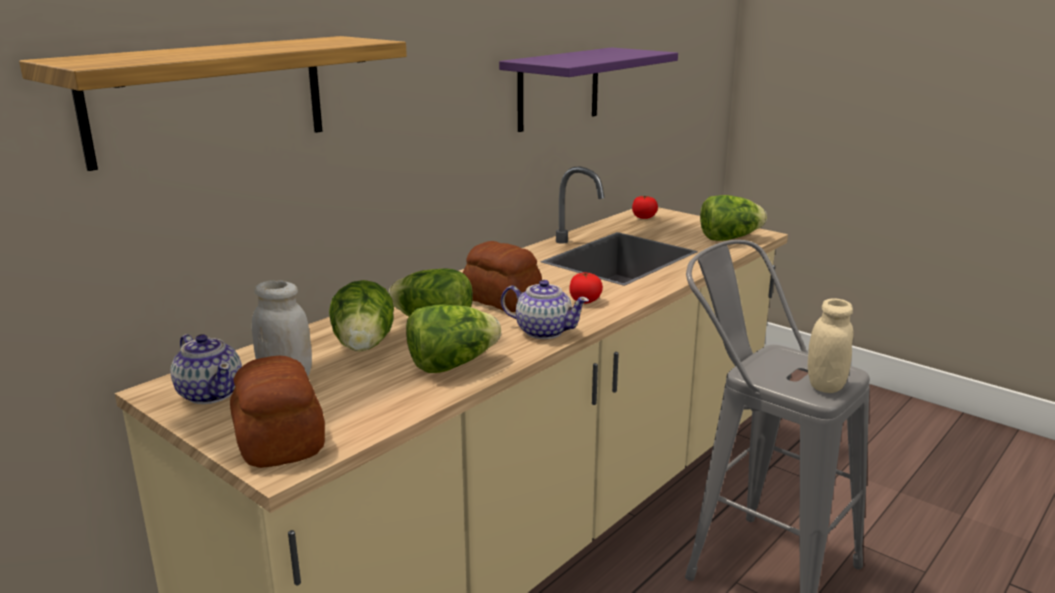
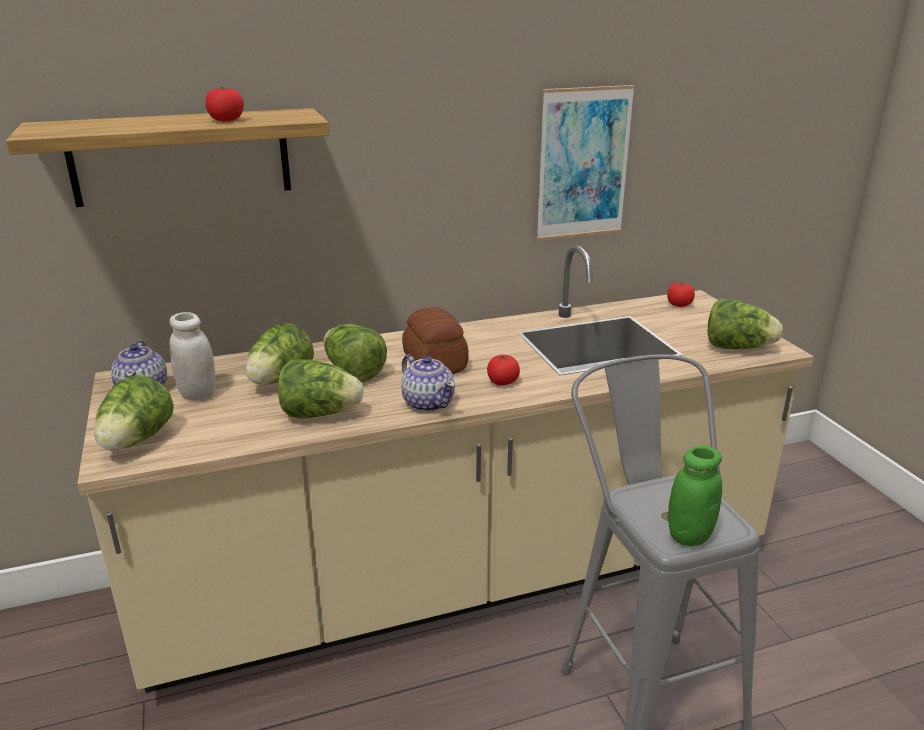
camera: 30 degrees right, 5 degrees up
bread [230,356,325,468] -> lettuce [94,375,174,450]
purple shelf [499,47,678,132] -> picture [536,85,635,241]
beige jar [808,298,854,393] -> green jar [668,446,722,546]
none -> tomato [205,87,244,121]

